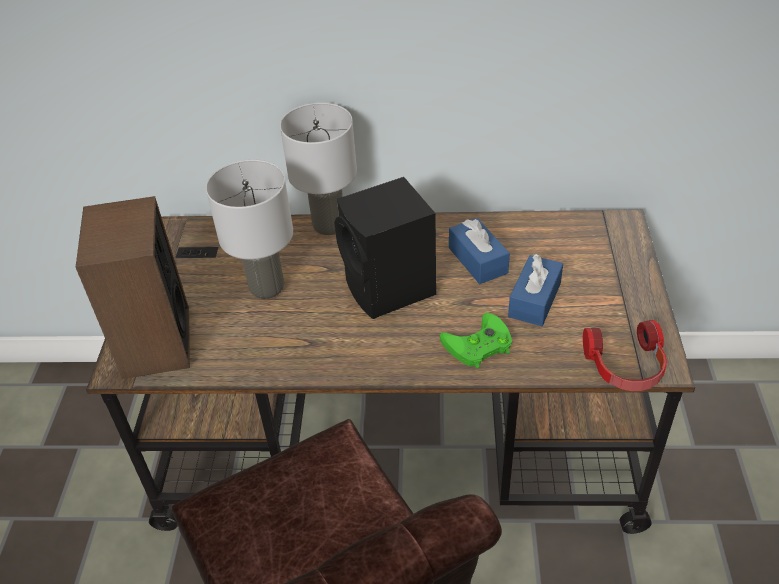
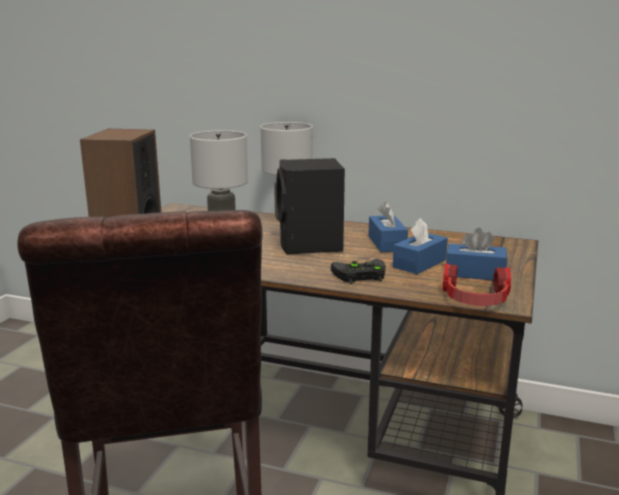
camera: 15 degrees right, 25 degrees down
green game controller [440,313,512,369] -> black game controller [331,259,386,284]
none -> blue tissue box [446,228,507,280]

